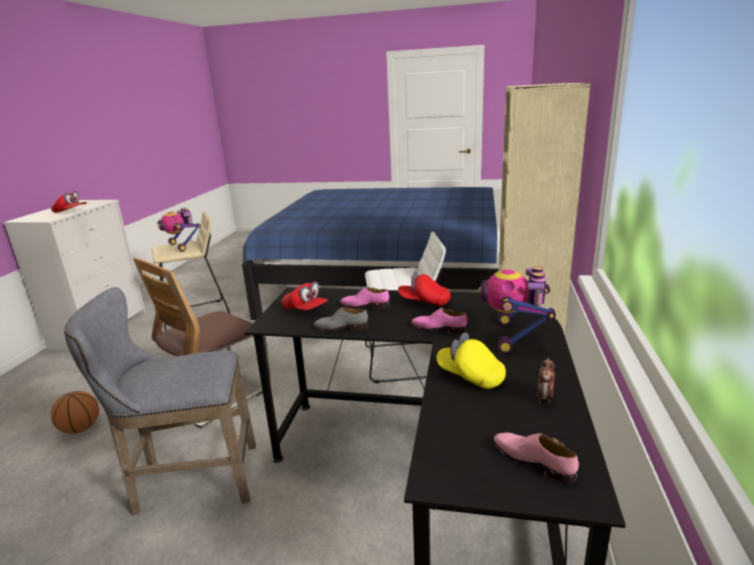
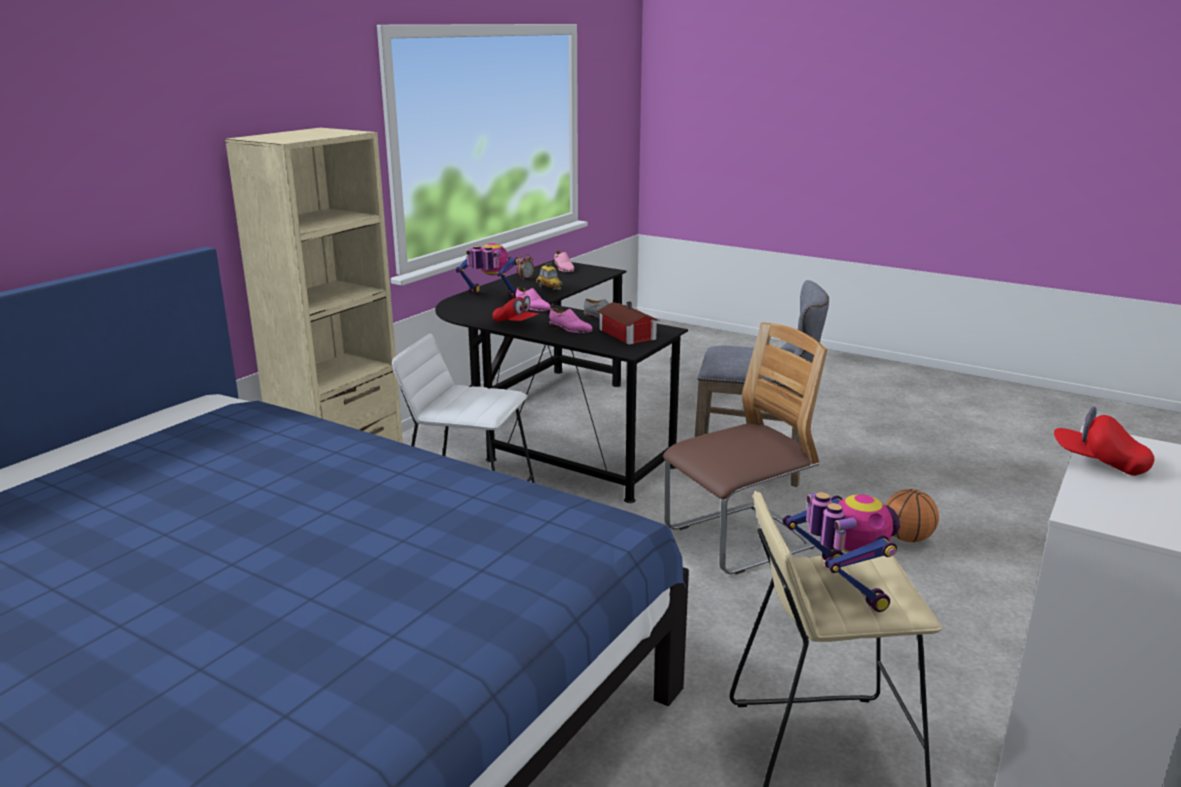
camera: 160 degrees left, 0 degrees up
red cap [281,282,328,310] -> toy house [597,301,660,345]
yellow cap [436,333,506,389] -> toy car [536,263,563,291]
toy robot [479,266,556,353] -> toy robot turned 105 degrees counterclockwise [456,243,520,297]

